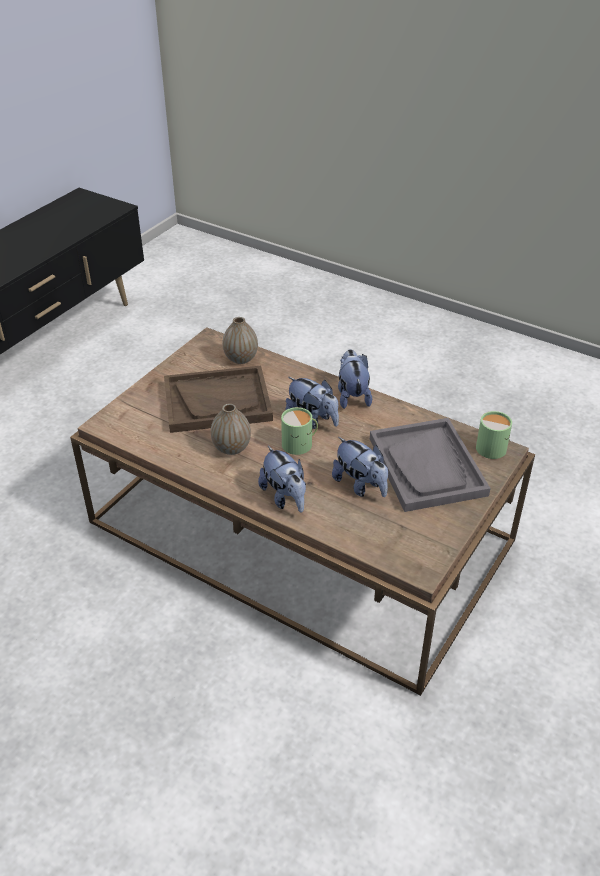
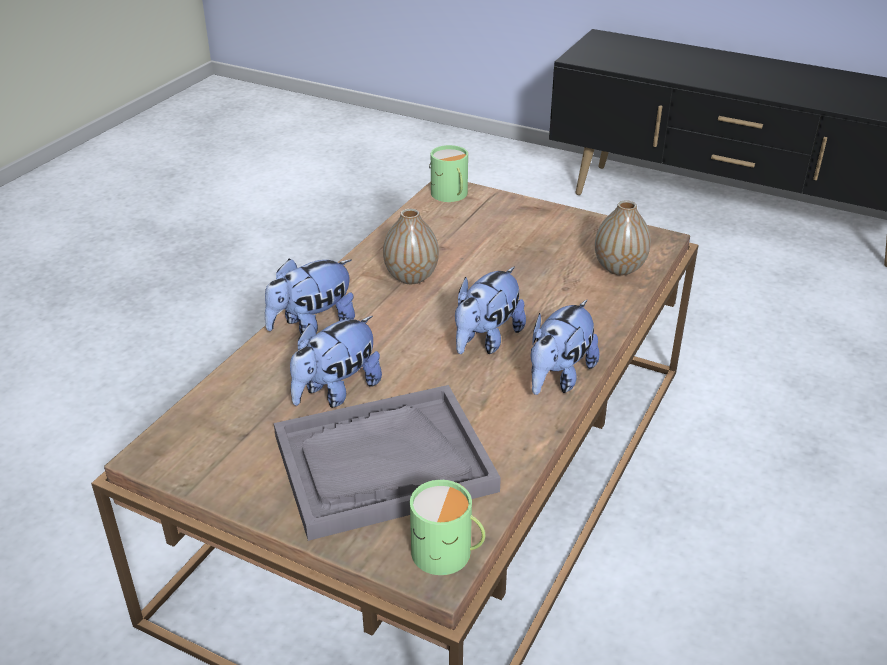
camera: 85 degrees right, 5 degrees down
brown tray [164,365,273,433] -> none
green mug [281,407,318,455] -> green mug moved to [429,145,468,202]
plush toy [338,349,372,409] -> plush toy turned 135 degrees clockwise [531,300,600,395]

